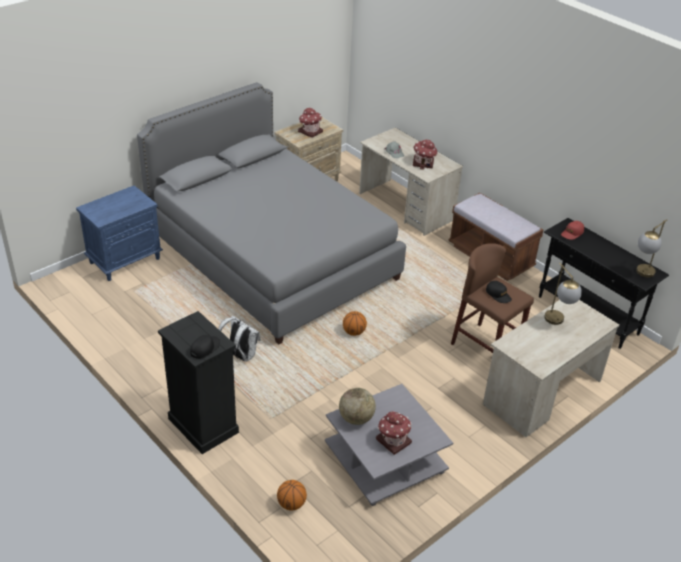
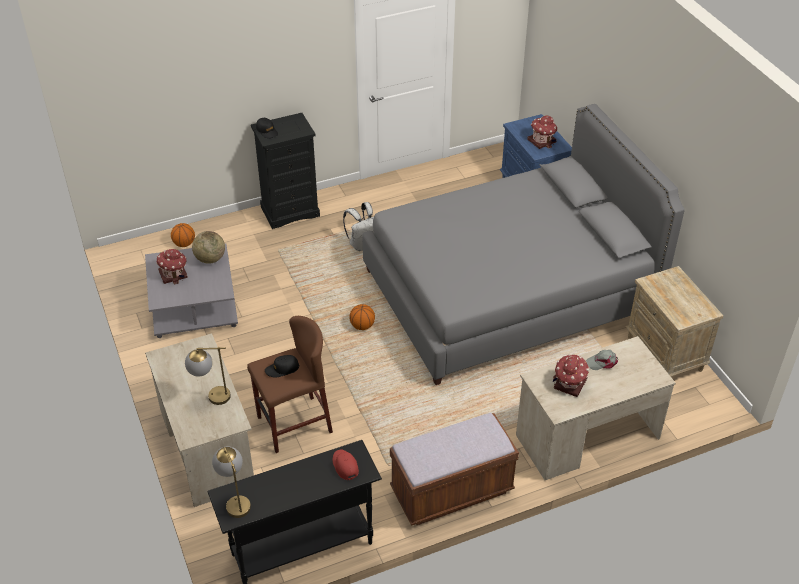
camera: 110 degrees right, 5 degrees up
toy house [298,108,323,138] -> toy house moved to [527,115,557,149]

